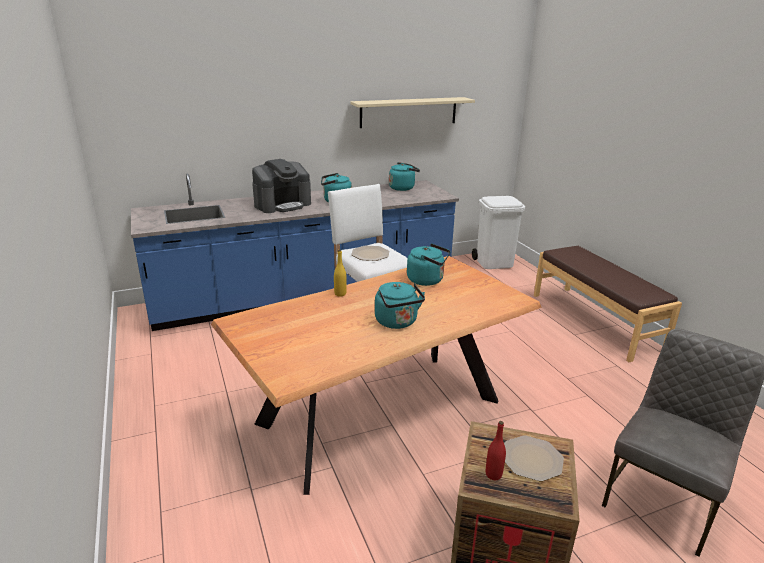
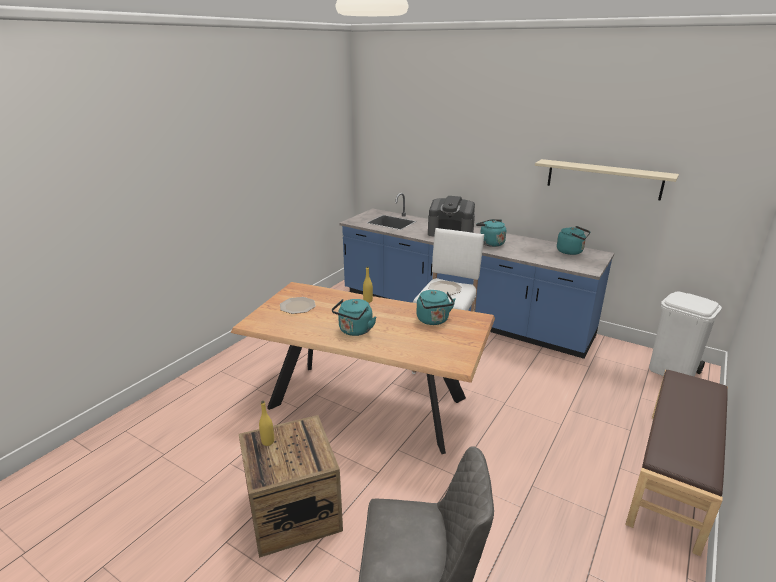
camera: 55 degrees right, 0 degrees up
red bottle [486,421,506,480] -> yellow bottle [259,401,274,446]
plate [504,435,564,481] -> plate moved to [280,297,316,314]

